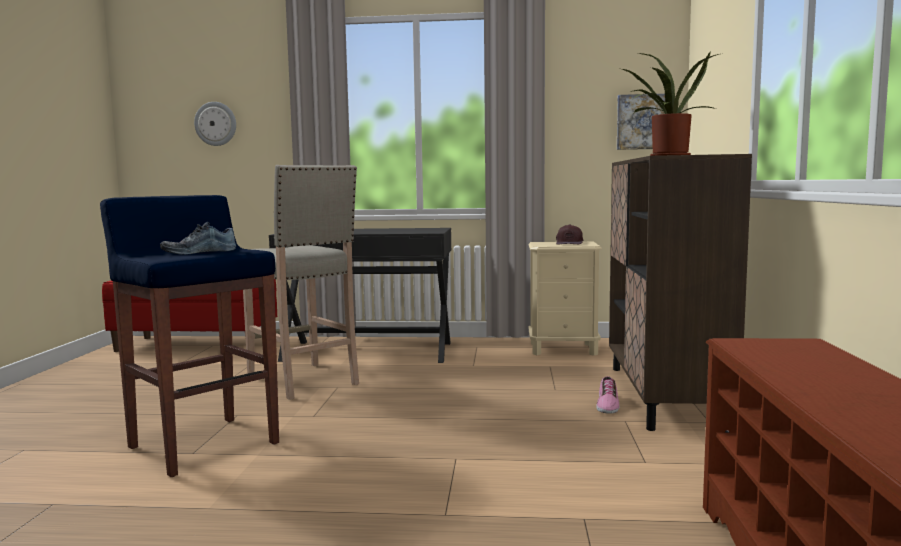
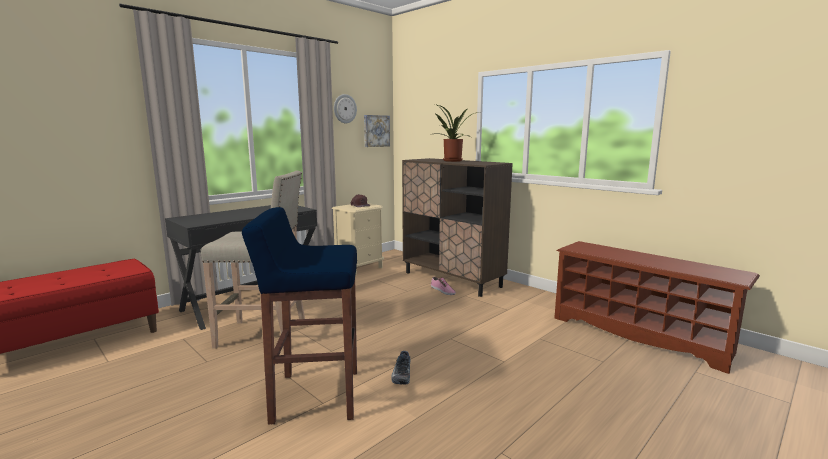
camera: 50 degrees left, 5 degrees up
shoe [160,222,236,255] -> shoe moved to [391,351,411,384]
wall clock [194,102,236,146] -> wall clock moved to [334,94,357,123]

